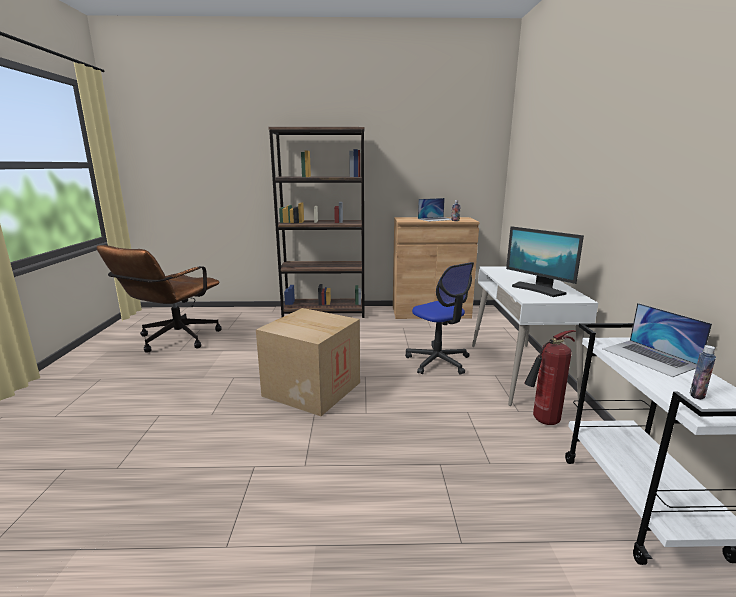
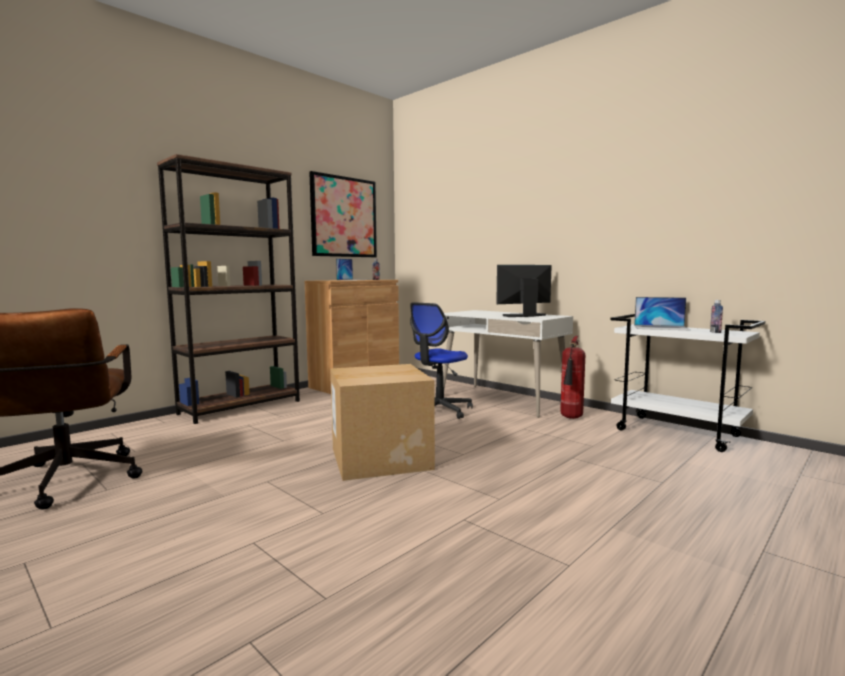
camera: 45 degrees left, 10 degrees down
office chair [405,262,474,375] -> office chair turned 120 degrees clockwise [410,302,473,419]
monitor [506,226,584,297] -> monitor turned 150 degrees clockwise [496,265,552,317]
none -> picture [309,171,377,257]

